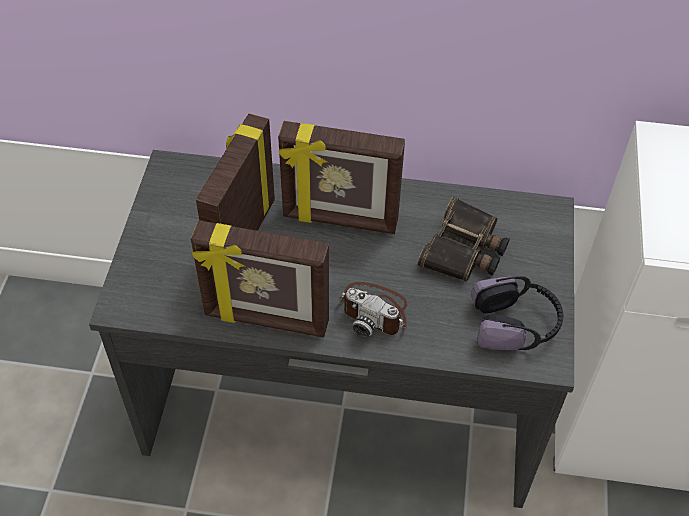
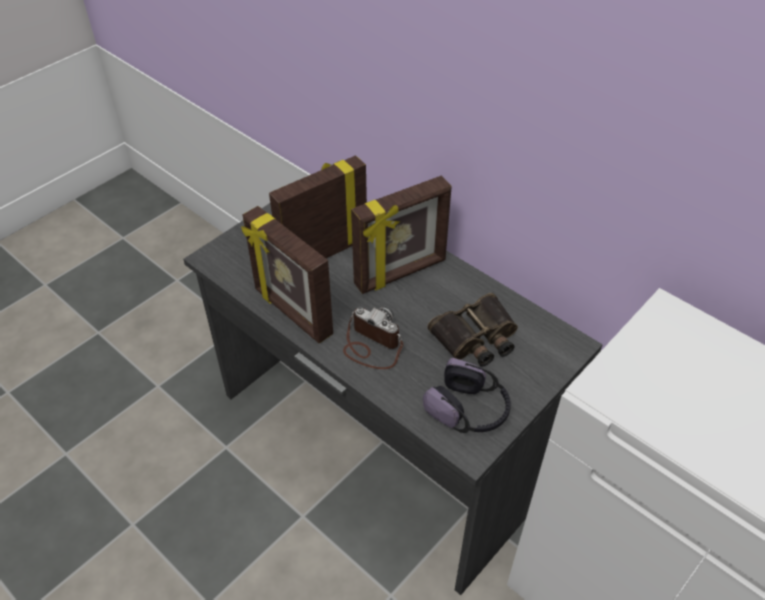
camera: 35 degrees right, 5 degrees down
picture frame [278,121,405,234] -> picture frame turned 75 degrees counterclockwise [351,176,452,294]
camera [339,282,408,338] -> camera turned 150 degrees clockwise [343,307,403,369]

